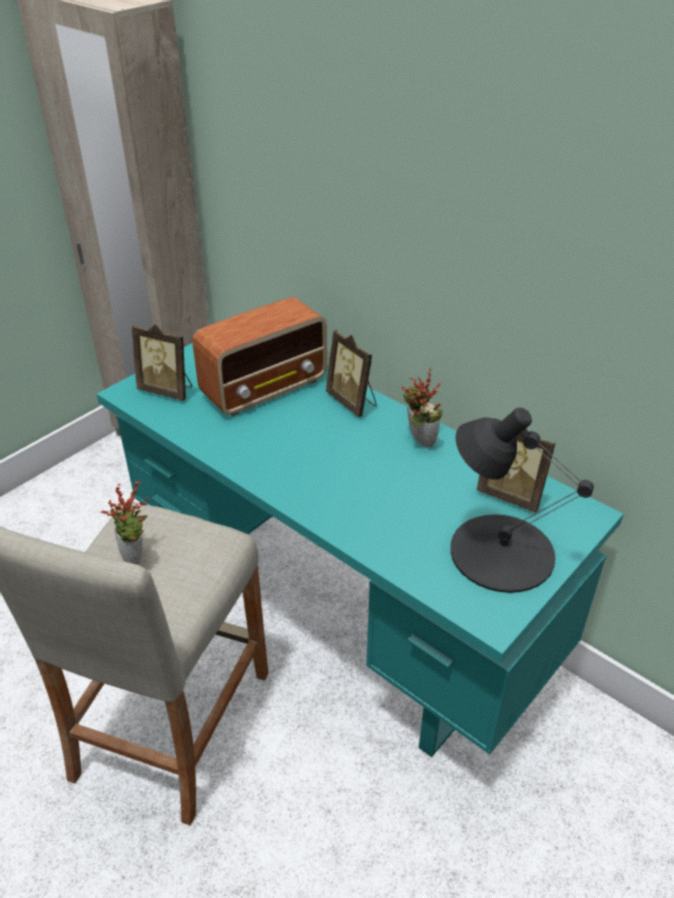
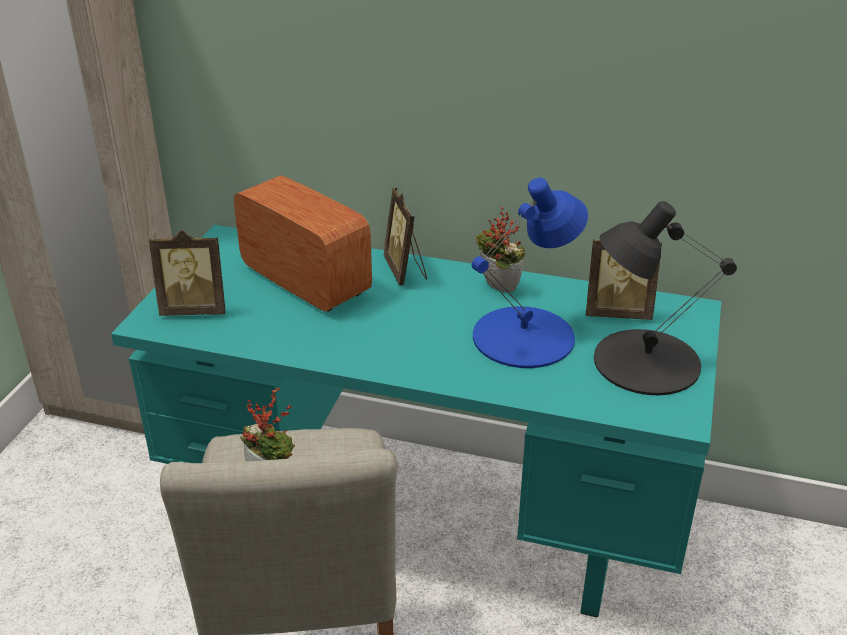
camera: 25 degrees left, 5 degrees down
radio [193,297,327,416] -> radio turned 75 degrees counterclockwise [234,175,372,312]
picture frame [326,330,377,417] -> picture frame turned 45 degrees clockwise [383,188,427,286]
none -> blue table lamp [472,178,588,368]

